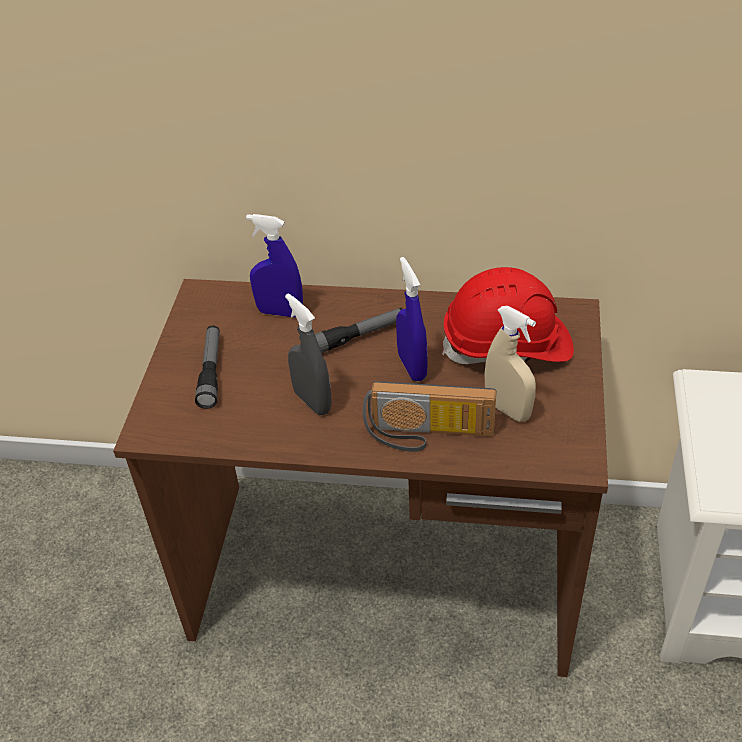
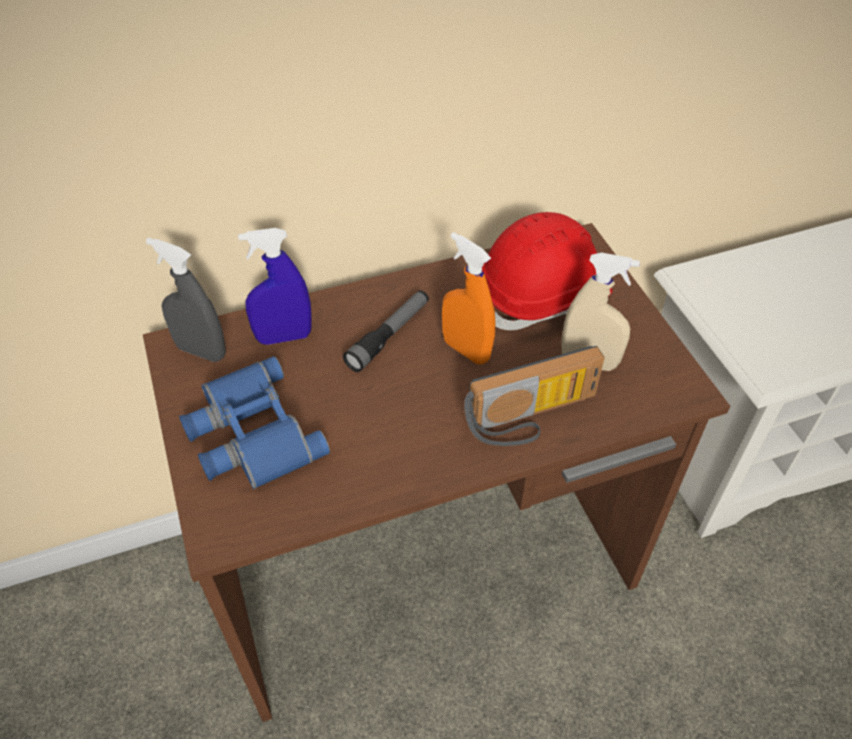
camera: 30 degrees left, 5 degrees up
flashlight [195,325,220,409] -> blue binoculars [179,356,330,489]
grey spray bottle [285,293,332,415] -> grey spray bottle moved to [146,238,226,362]
blue spray bottle [396,257,428,381] -> orange spray bottle [442,232,495,364]

